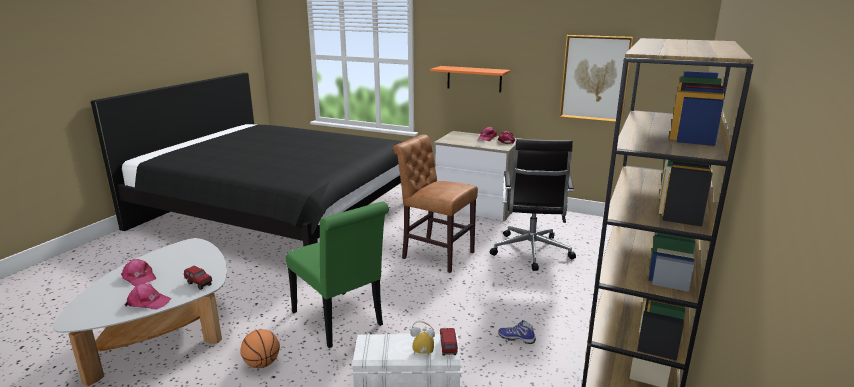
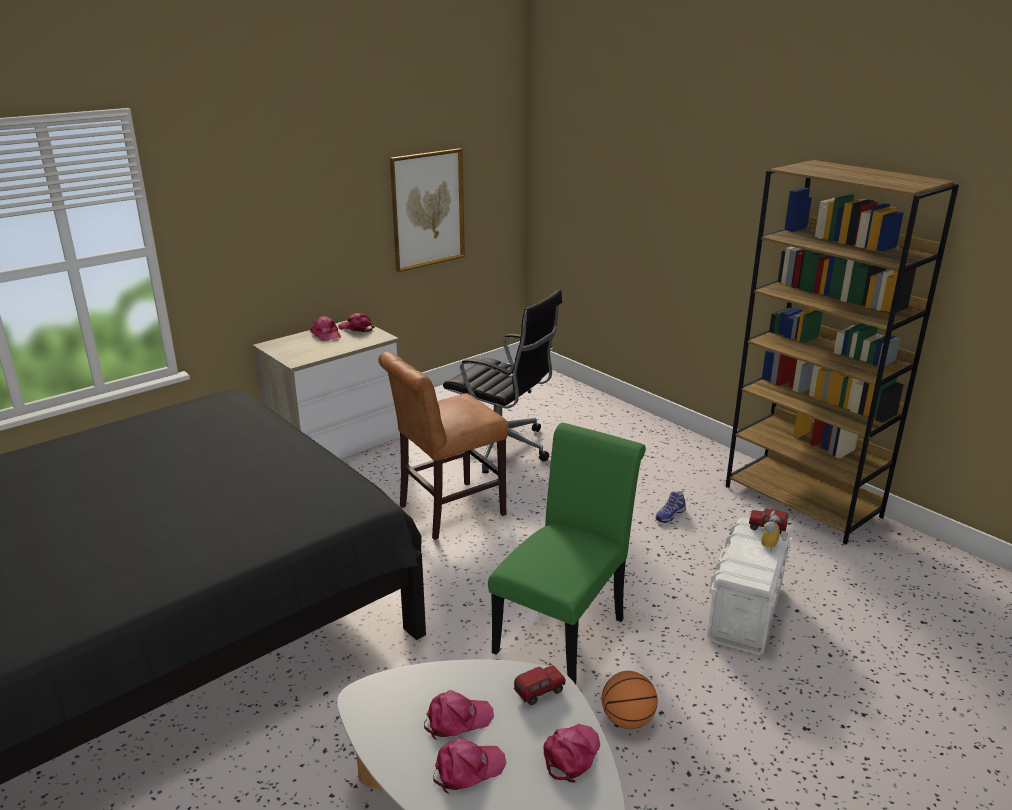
camera: 65 degrees left, 5 degrees up
green chair [286,202,389,348] -> green chair turned 45 degrees counterclockwise [488,423,646,684]
orange shelf [430,66,511,92] -> none
none -> pink cap [424,690,494,740]

